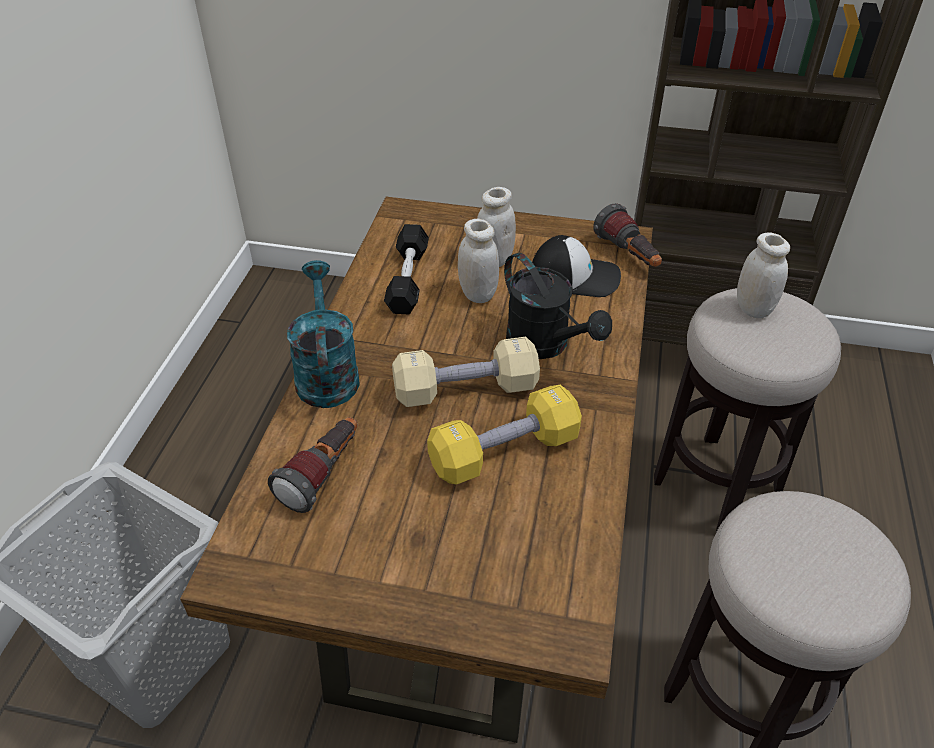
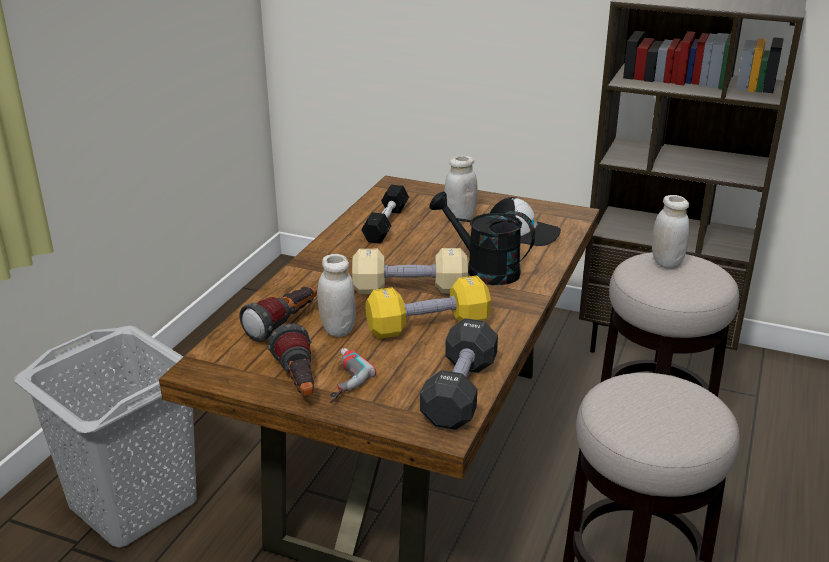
camera: 10 degrees right, 15 degrees down
turquoise watering can [287,260,360,408] -> none
white jar [458,219,499,303] -> white jar moved to [317,254,356,337]
black watering can [504,253,612,359] -> black watering can turned 150 degrees clockwise [429,192,535,285]
flashlight [593,203,662,267] -> flashlight moved to [268,323,314,396]
none -> power drill [330,348,376,403]
none -> black dumbbell [420,318,498,430]

